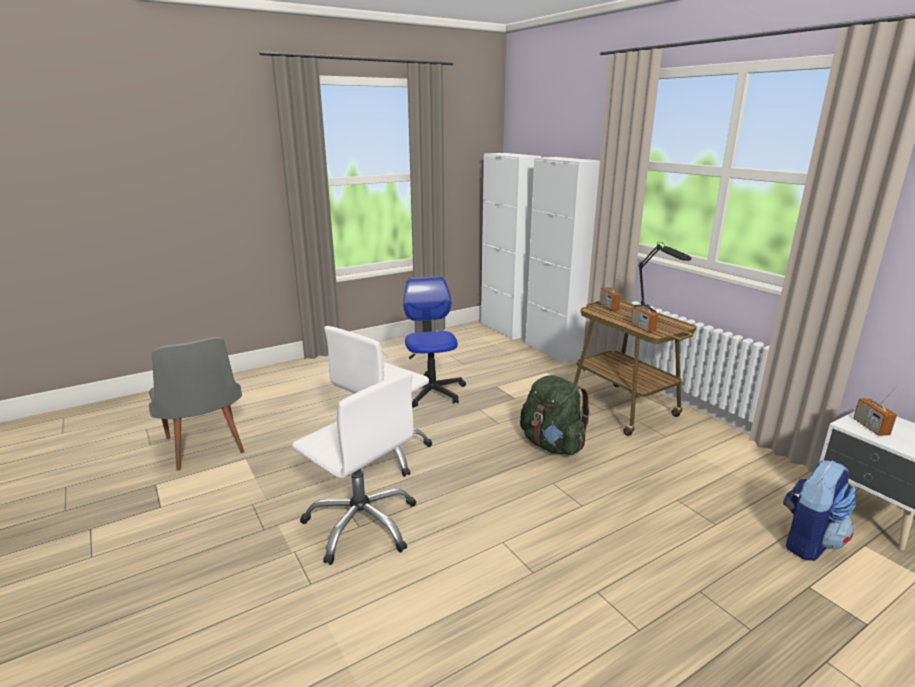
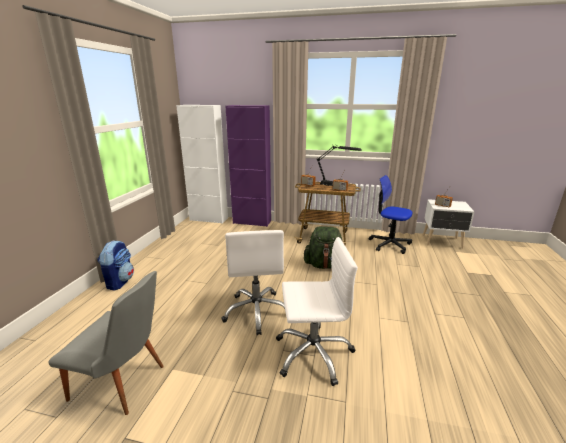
camera: 45 degrees left, 0 degrees up
office chair [403,276,466,408] -> office chair moved to [369,175,413,254]
white cabinet [525,157,600,364] -> purple cabinet [226,105,271,227]
backpack [783,460,856,561] -> backpack moved to [98,240,134,291]

